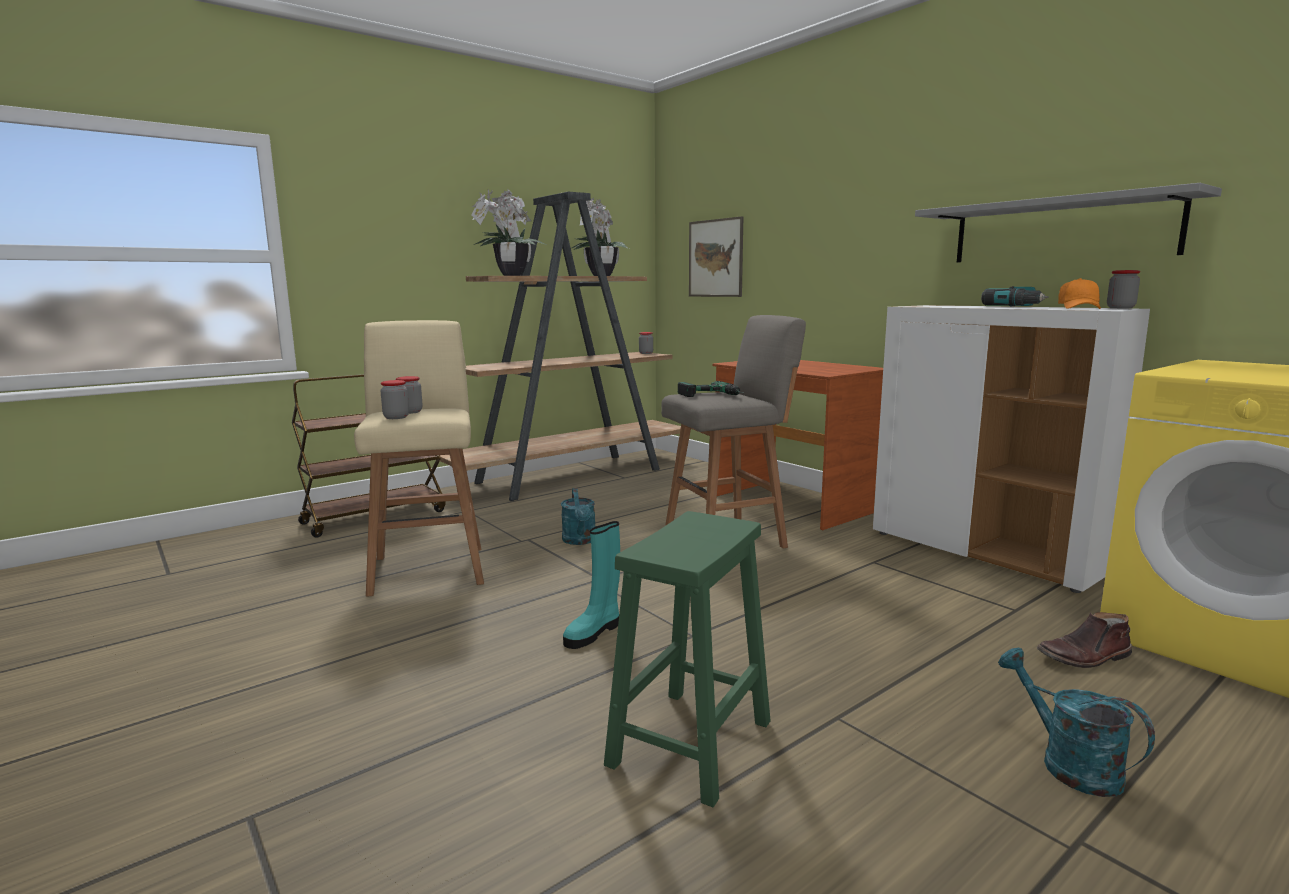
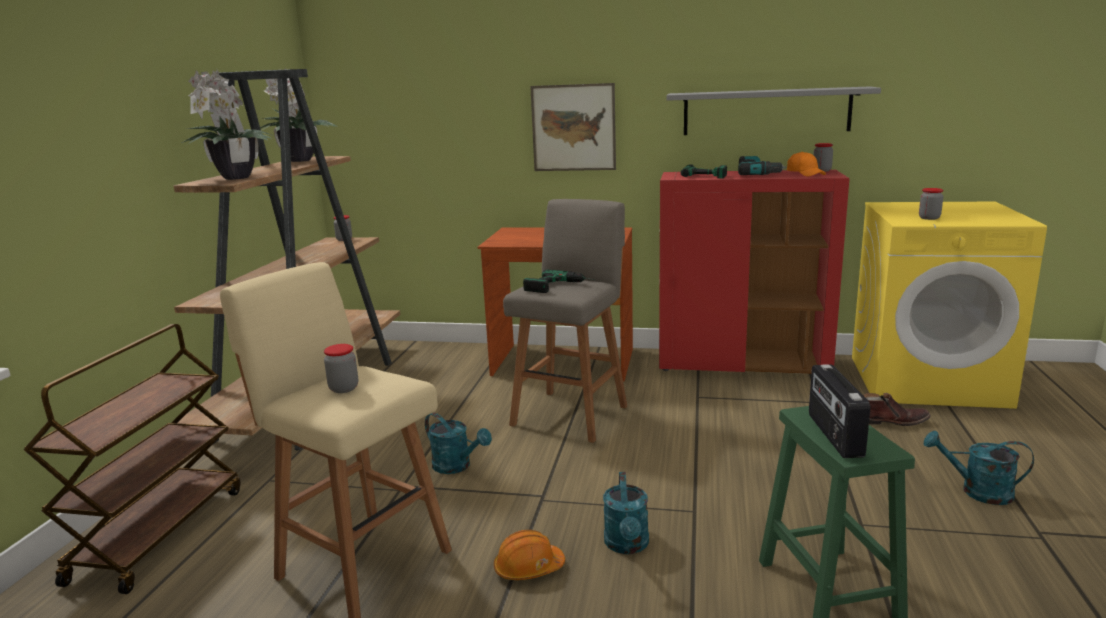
camera: 40 degrees left, 5 degrees up
jar [381,380,409,419] -> jar moved to [919,188,943,220]
turquoise boot [563,521,620,649] -> turquoise watering can [603,472,649,554]
picture [689,216,743,297] -> picture moved to [530,83,616,171]
white cabinet [873,305,1150,593] -> red cabinet [659,170,850,374]
brown boot [1037,612,1132,668] -> brown boot turned 120 degrees counterclockwise [863,393,931,426]
none -> orange hard hat [494,530,565,580]
none -> power drill [681,164,727,179]
none -> radio [809,364,870,458]

